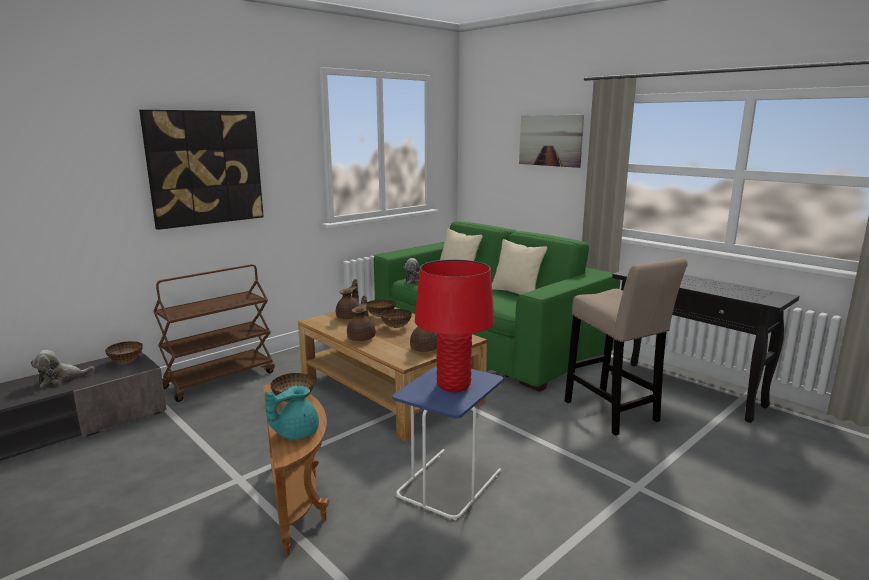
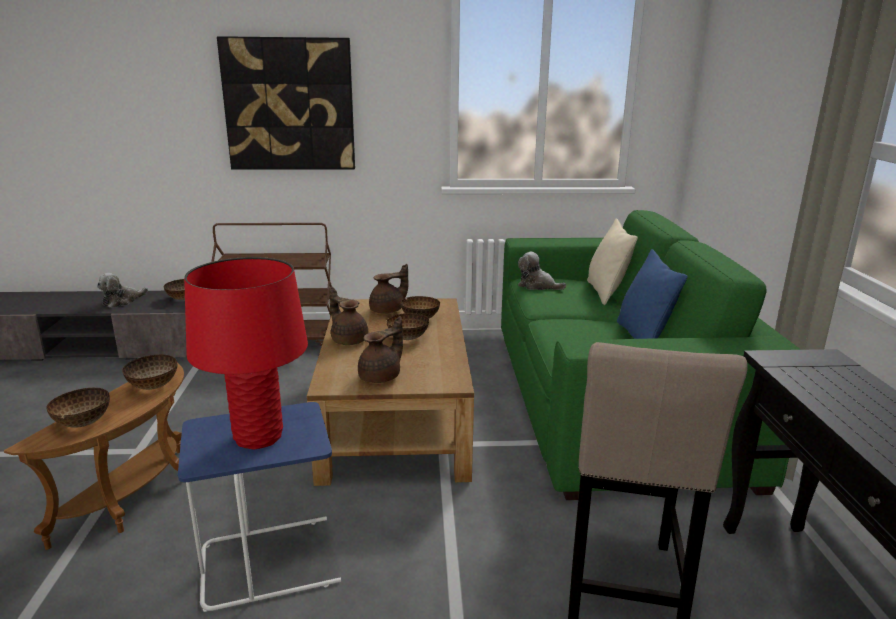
camera: 40 degrees right, 5 degrees up
plush toy [31,350,94,388] -> plush toy turned 60 degrees counterclockwise [97,273,148,308]
turquoise teapot [265,386,319,440] -> bowl [46,388,110,428]
brown teapot [347,296,376,341] -> brown teapot turned 90 degrees counterclockwise [329,287,368,345]
beige pillow [492,239,547,294] -> blue pillow [617,249,688,339]
picture [519,115,584,168] -> none

